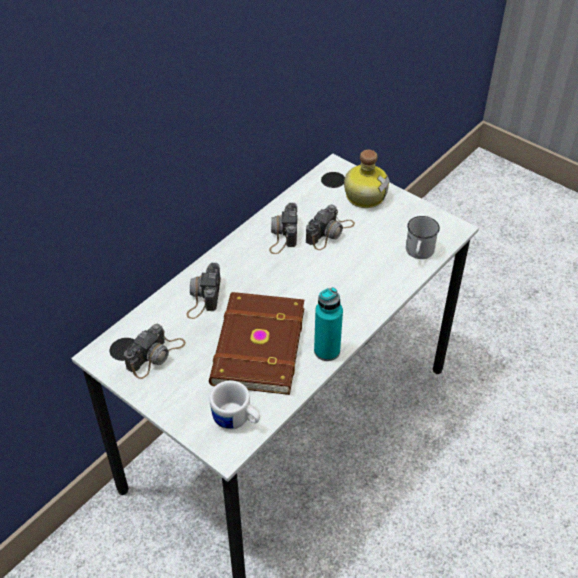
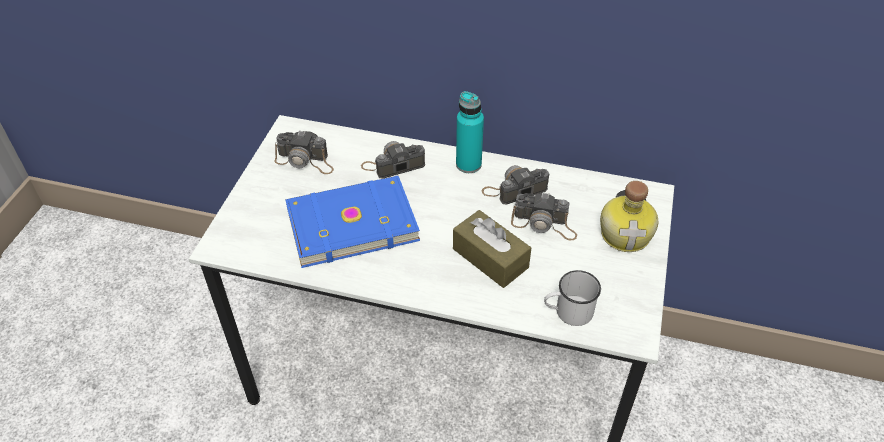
camera: 65 degrees right, 0 degrees up
brown book [209,292,304,395] -> blue book [285,176,420,268]
white mug [209,380,260,430] -> none
turquoise bottle [314,287,343,361] -> turquoise bottle moved to [456,91,484,173]
none -> brown tissue box [453,210,531,288]

